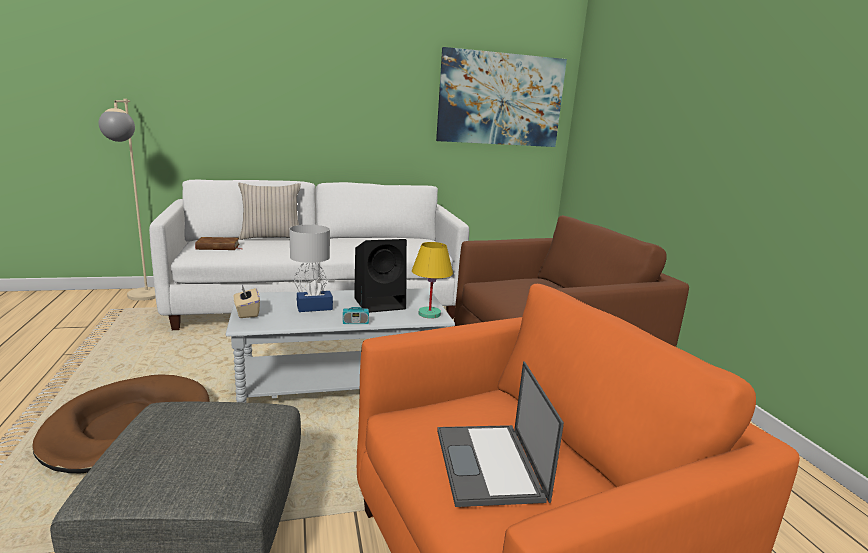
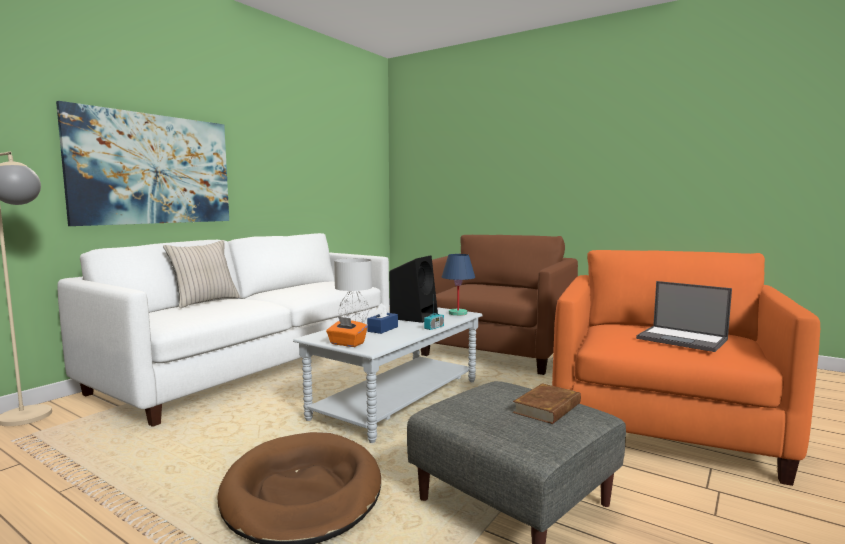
camera: 40 degrees left, 10 degrees down
brown book [195,237,241,250] -> brown book moved to [513,383,581,424]
beige tissue box [234,285,260,318] -> orange tissue box [326,316,368,347]
yellow table lamp [412,242,453,319] -> blue table lamp [442,254,475,316]
picture [436,47,567,147] -> picture moved to [56,101,229,226]

